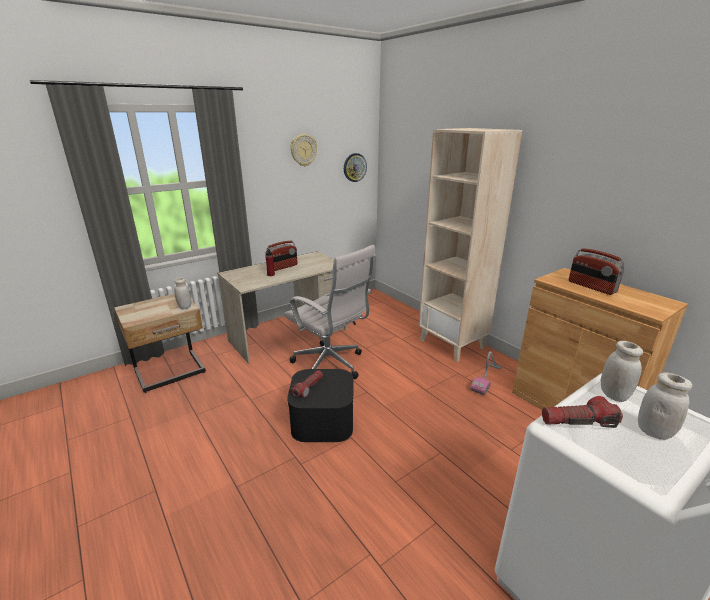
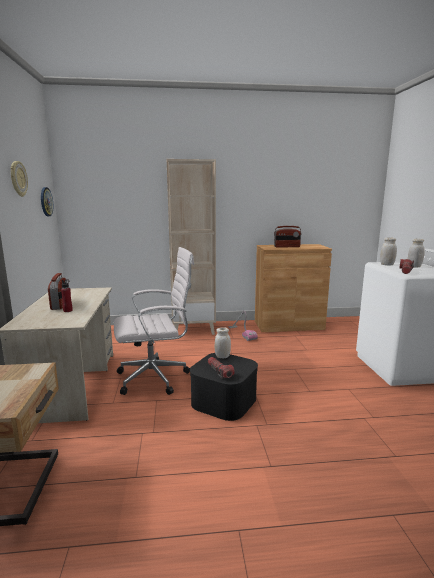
camera: 60 degrees left, 10 degrees down
white jar [174,278,191,309] -> white jar moved to [215,327,231,358]

